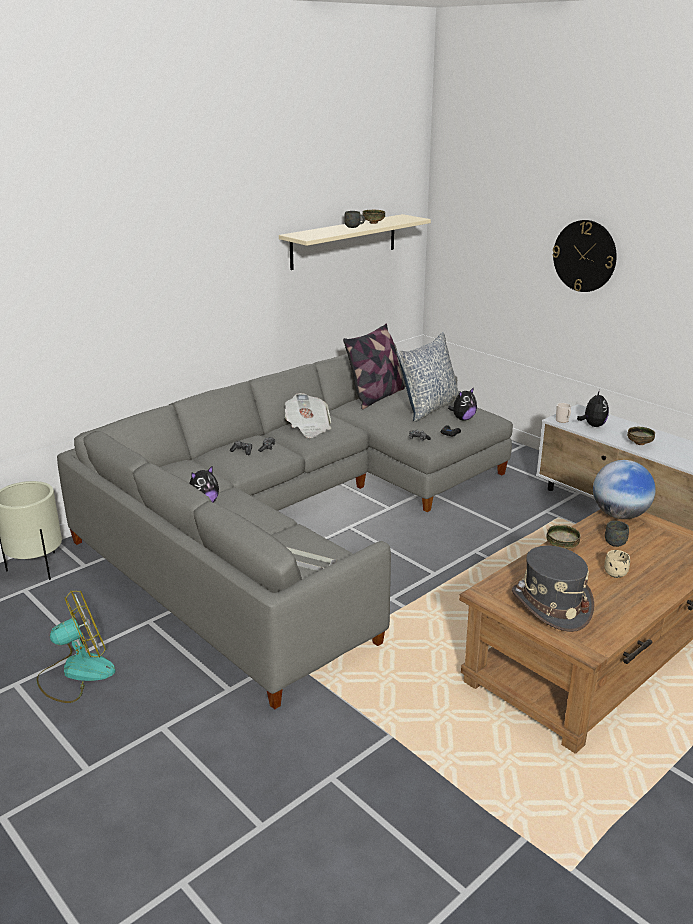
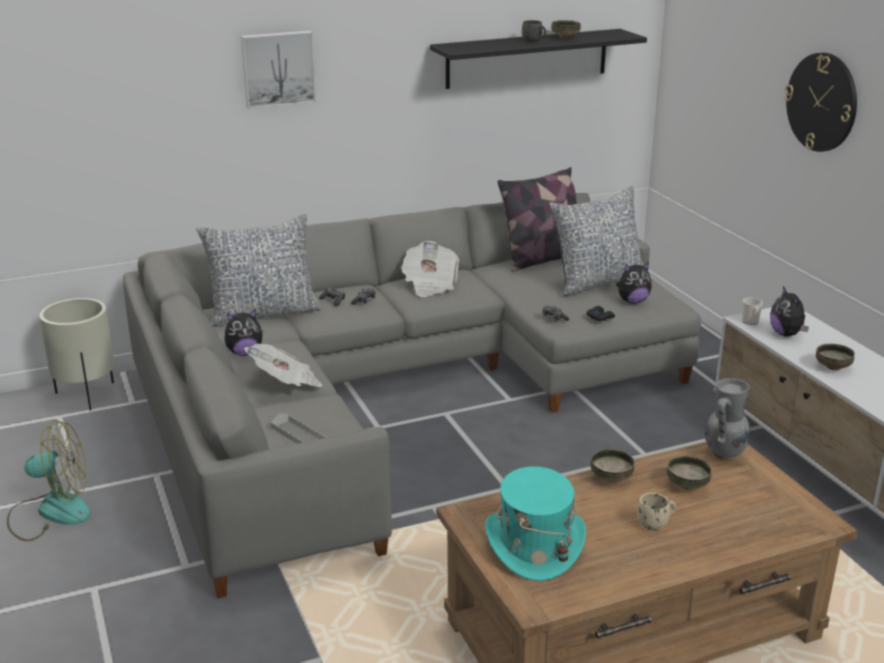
camera: 20 degrees right, 0 degrees up
beige shelf [279,214,431,270] -> black shelf [430,29,647,89]
grey hat [512,546,594,632] -> turquoise hat [485,466,586,581]
plush toy [577,390,609,427] -> plush toy turned 135 degrees clockwise [770,286,809,337]
globe [593,460,656,519] -> grey vase [705,378,750,460]
grey mug [605,521,629,547] -> bowl [667,455,712,490]
none -> pillow [196,214,321,327]
none -> picture [241,31,316,109]
none -> newspaper [244,344,323,387]

